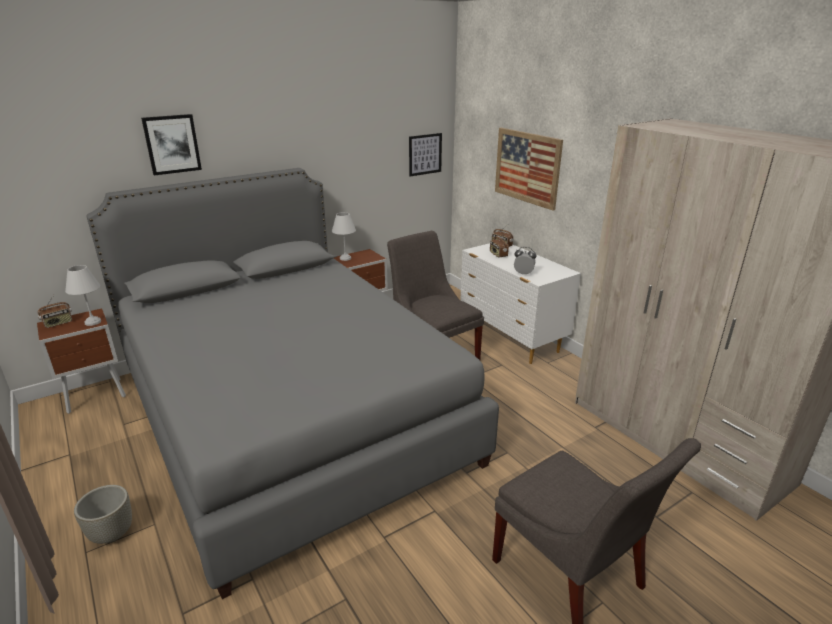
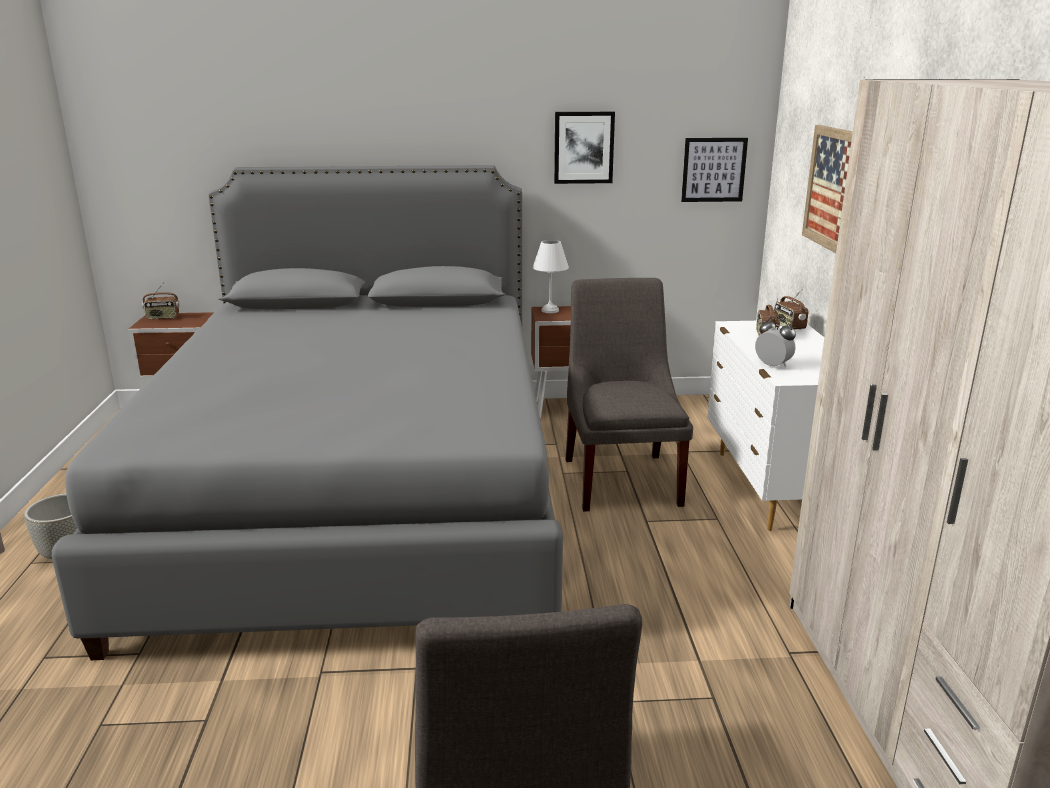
camera: 30 degrees right, 5 degrees down
white table lamp [65,265,101,326] -> none
picture [141,114,202,175] -> picture moved to [554,112,615,184]

